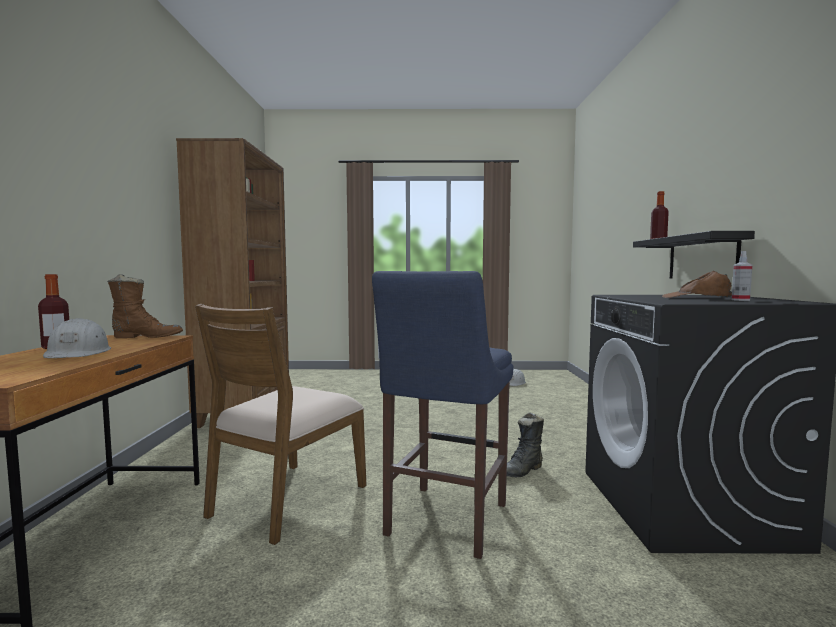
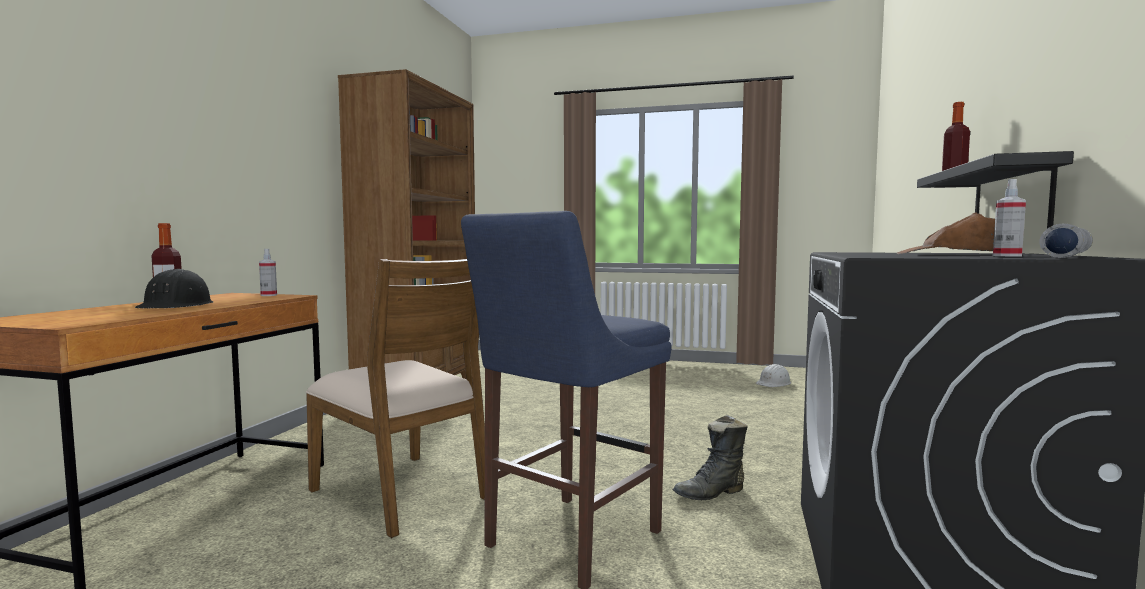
camera: 15 degrees right, 0 degrees up
white hard hat [43,318,111,358] -> black hard hat [135,269,213,308]
brown boot [108,274,183,338] -> spray bottle [259,249,277,296]
brown chair [195,304,367,545] -> brown chair turned 90 degrees counterclockwise [306,259,485,538]
none -> grey flashlight [1039,224,1093,258]

